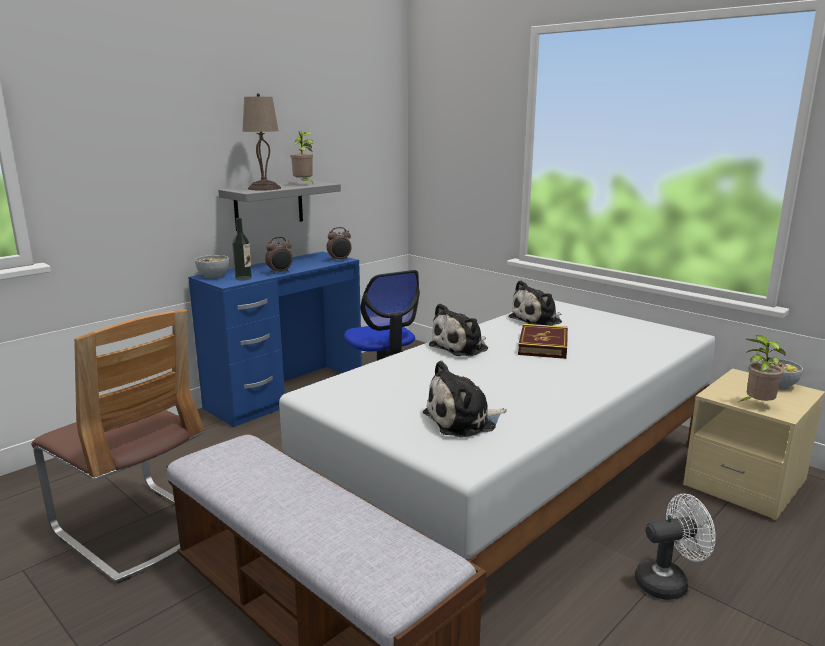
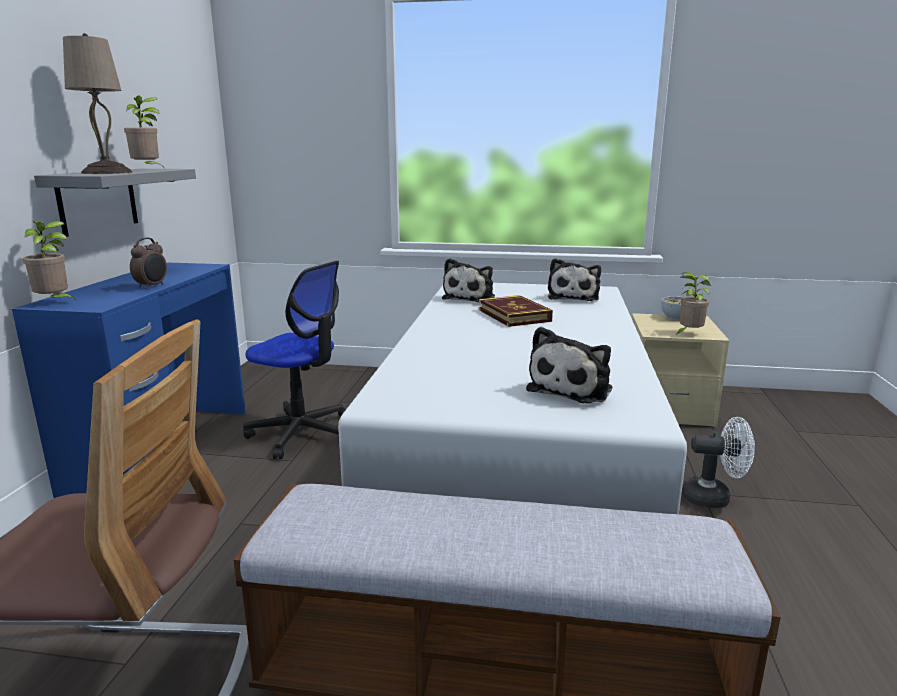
camera: 35 degrees left, 0 degrees up
bowl [195,255,229,279] -> potted plant [23,221,75,300]
bottle [232,218,252,280] -> none
alarm clock [327,227,352,261] -> none
plush toy [428,303,488,357] -> plush toy moved to [548,258,601,301]
white fan [635,493,716,600] -> white fan turned 60 degrees clockwise [682,417,755,508]

